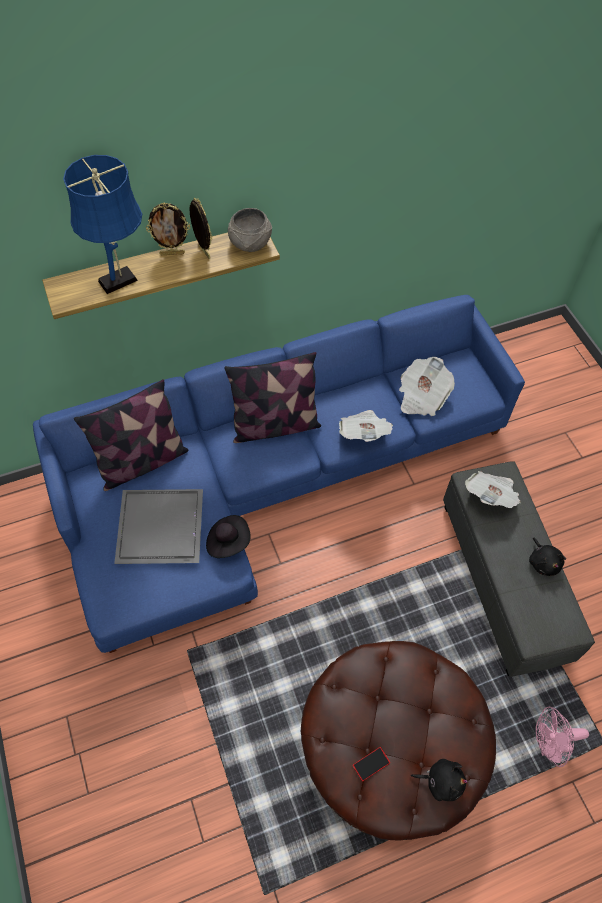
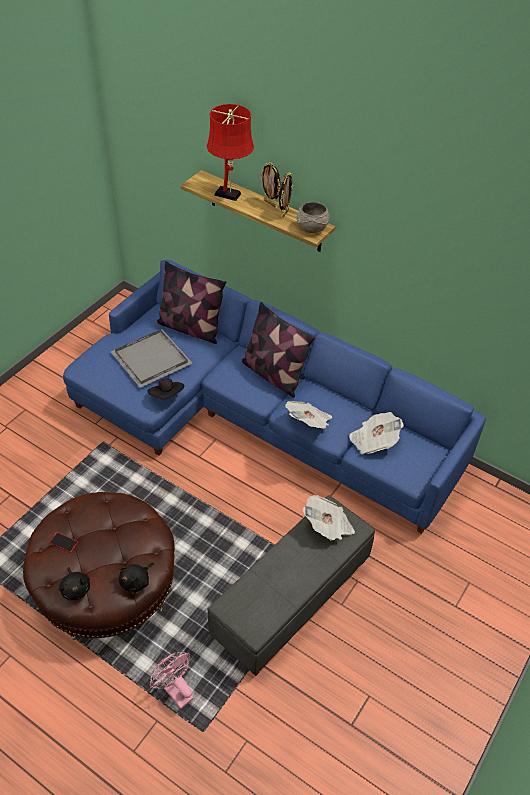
camera: 55 degrees right, 10 degrees down
blue table lamp [63,155,142,294] -> red table lamp [207,104,254,201]
black plush toy [529,538,566,576] -> black plush toy moved to [119,563,154,592]

